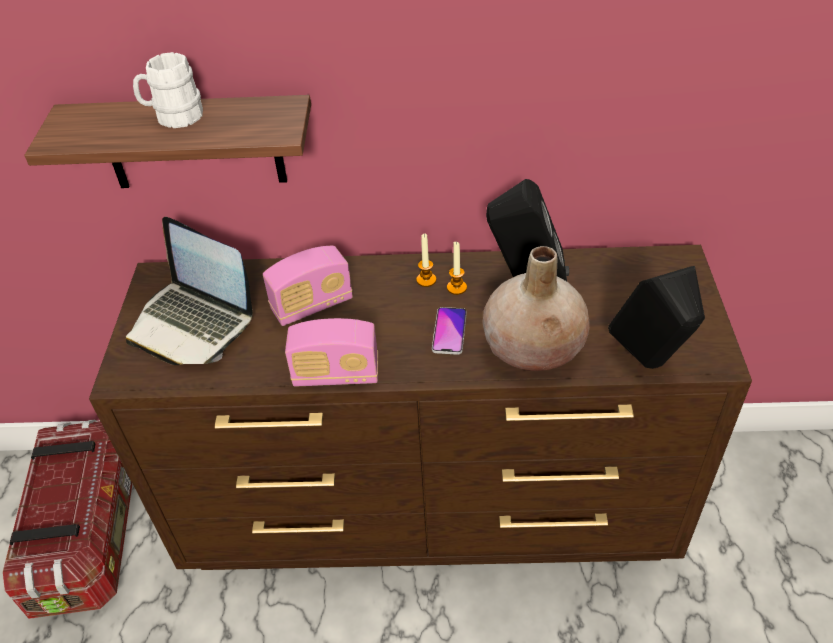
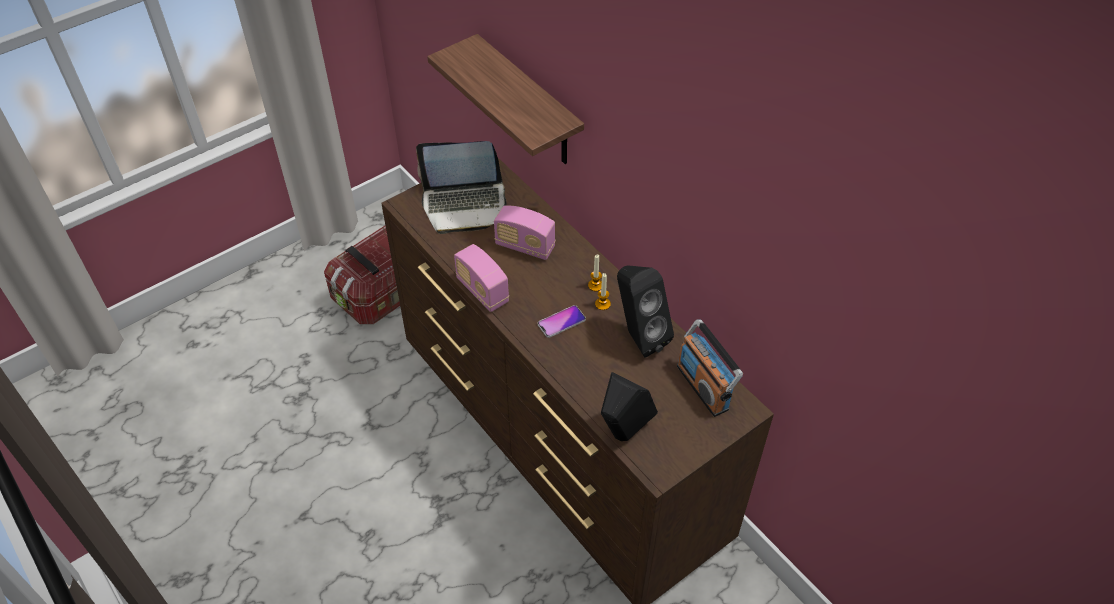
camera: 50 degrees right, 5 degrees up
laptop [126,217,253,365] -> laptop turned 90 degrees counterclockwise [416,141,507,234]
white mug [133,52,203,128] -> none
beige vase [482,246,590,371] -> none
none -> radio [677,320,743,417]

